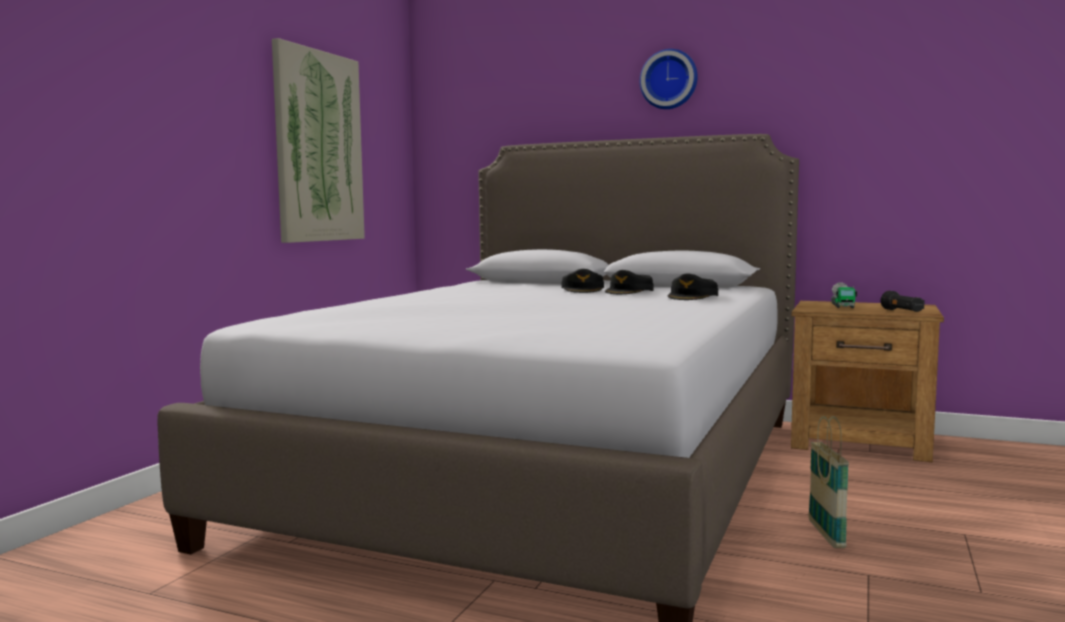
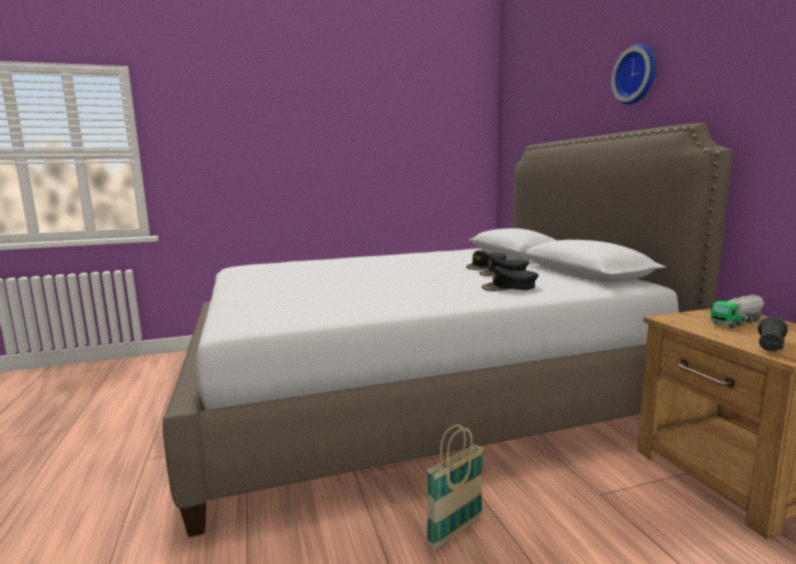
camera: 50 degrees right, 5 degrees up
picture [272,38,365,243] -> none

